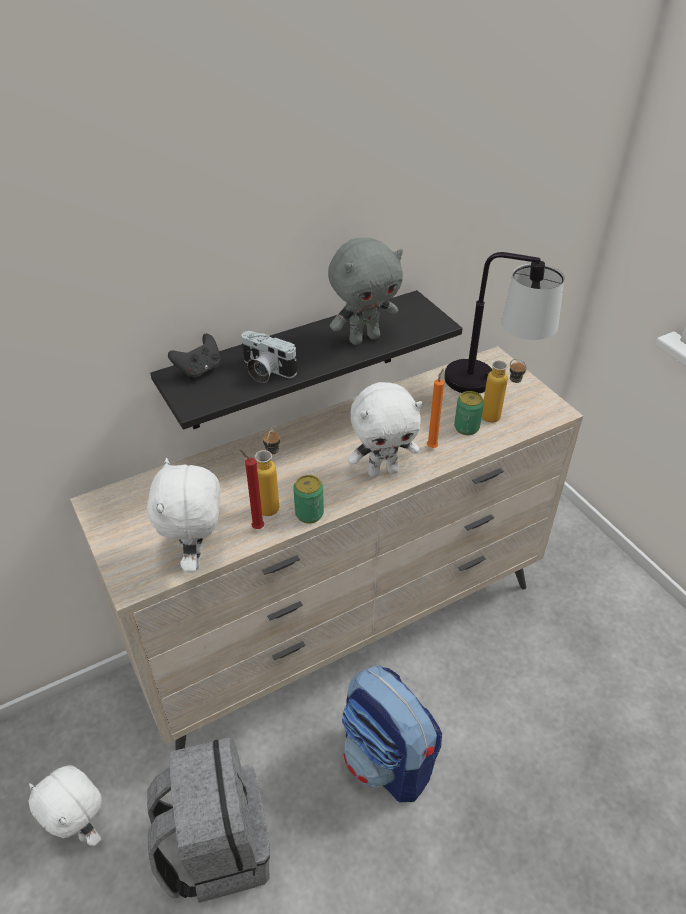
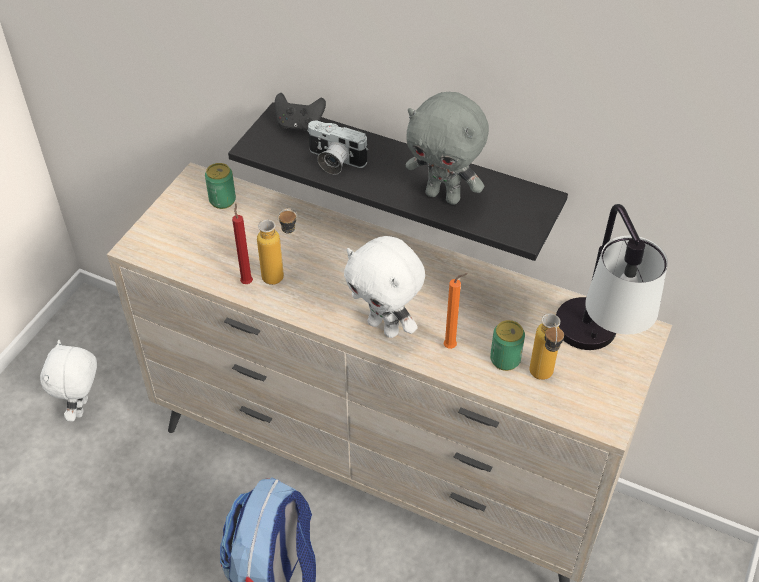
camera: 55 degrees right, 5 degrees up
white plush toy [147,458,220,573] -> none
grey backpack [147,738,270,903] -> none
camera [241,331,297,383] -> camera turned 60 degrees counterclockwise [307,121,369,175]
can [293,475,324,524] -> can moved to [205,163,236,209]

